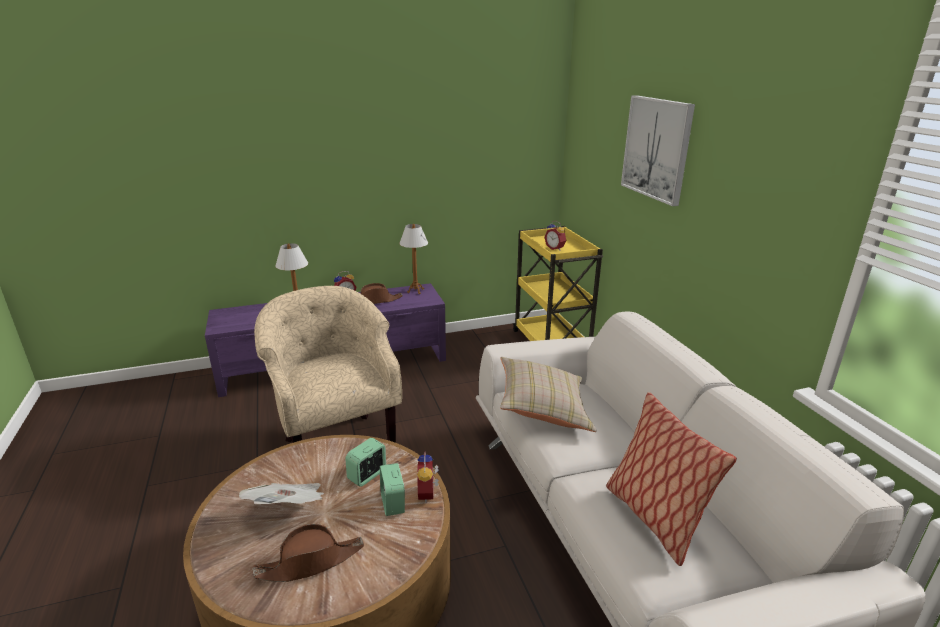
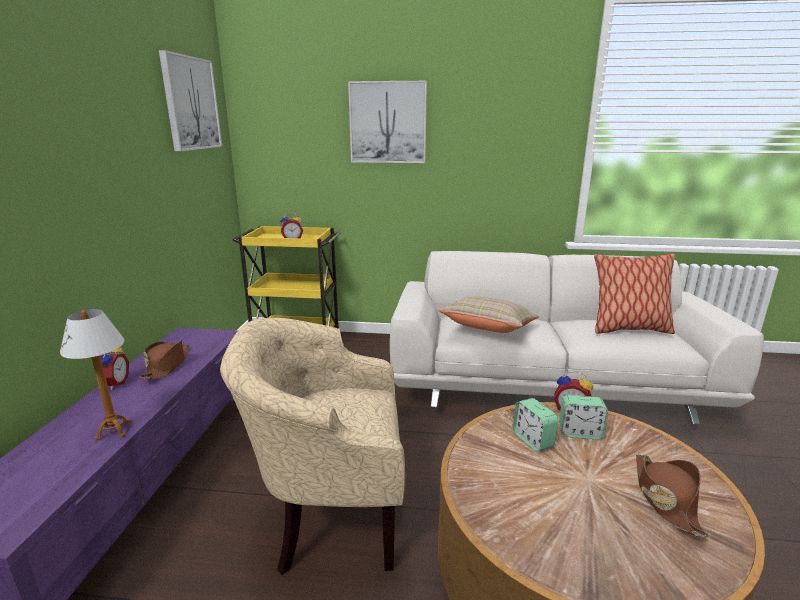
camera: 65 degrees left, 5 degrees down
newspaper [239,483,324,504] -> none
table lamp [399,224,428,294] -> none
none -> picture [159,50,222,151]

